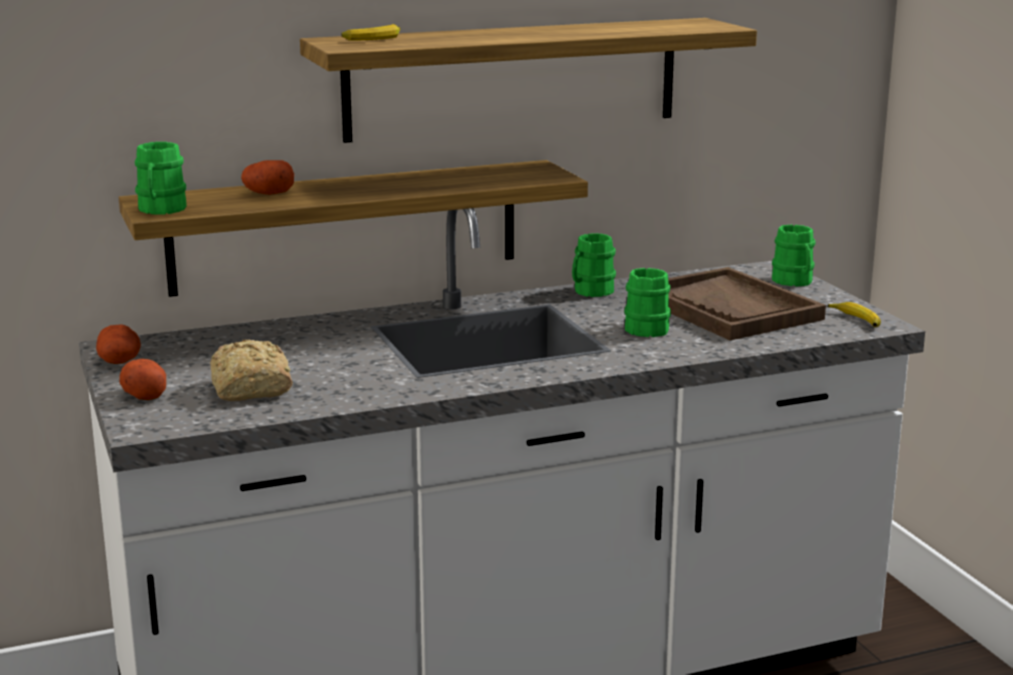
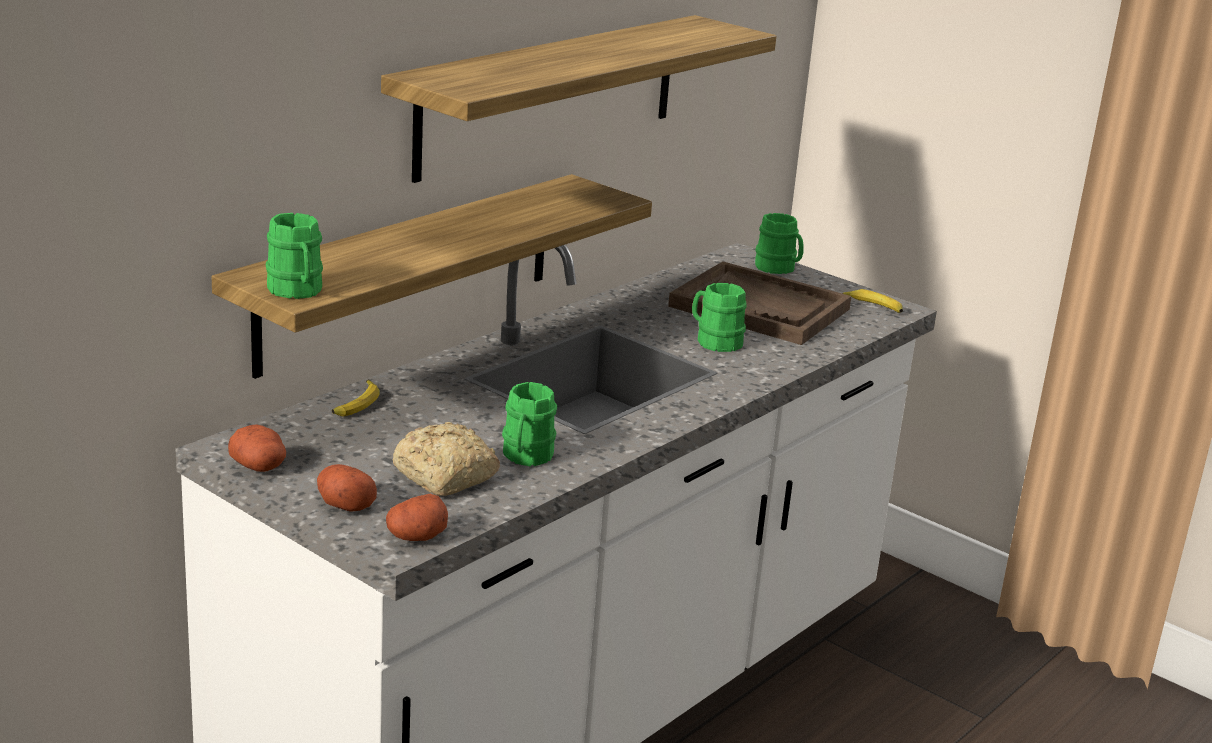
camera: 30 degrees left, 5 degrees up
potato [241,160,294,195] -> potato moved to [386,494,448,541]
banana [342,24,400,41] -> banana moved to [332,380,380,417]
green mug [572,233,616,297] -> green mug moved to [502,382,557,466]

